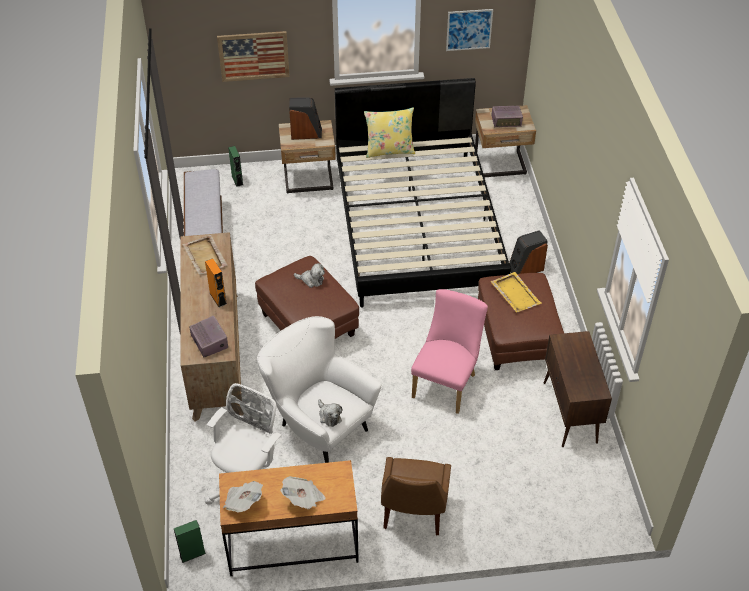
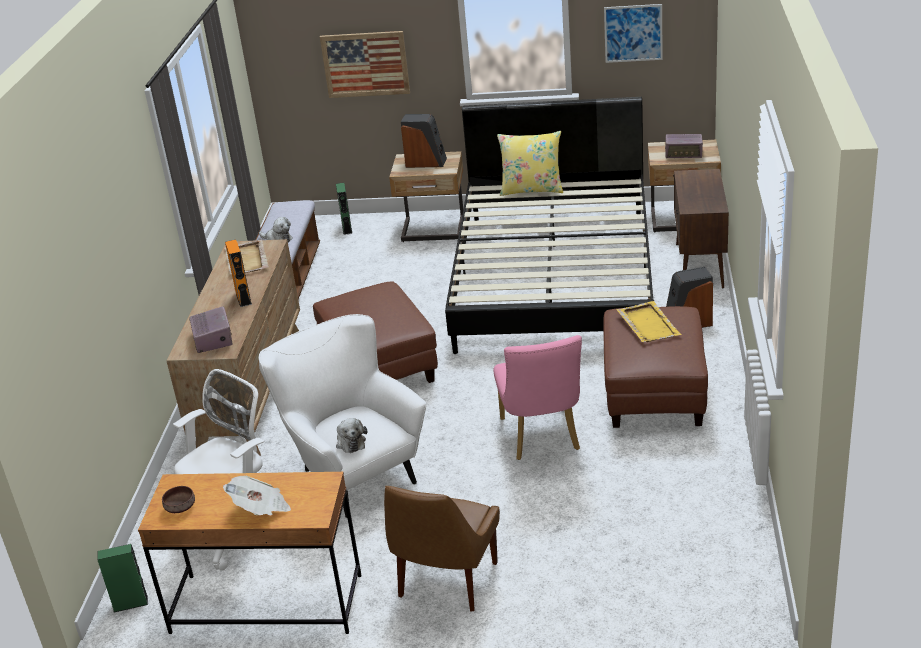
camera: 15 degrees right, 15 degrees down
newspaper [223,481,263,513] -> brown bowl [162,486,195,513]
plush toy [294,263,325,288] -> plush toy moved to [259,217,293,243]
pink chair [411,289,488,414] -> pink chair turned 135 degrees clockwise [493,335,582,460]
brown cabinet [544,331,612,447] -> brown cabinet moved to [674,169,729,288]

